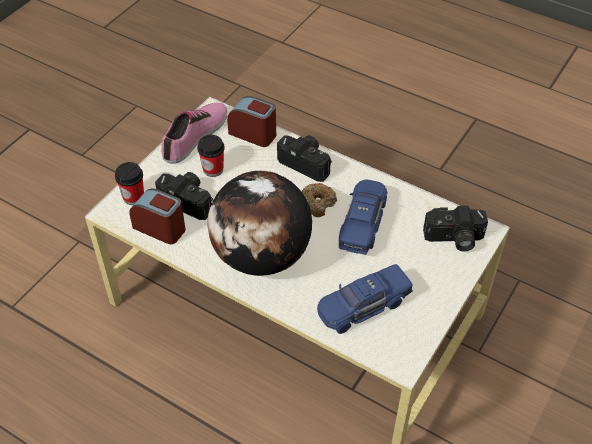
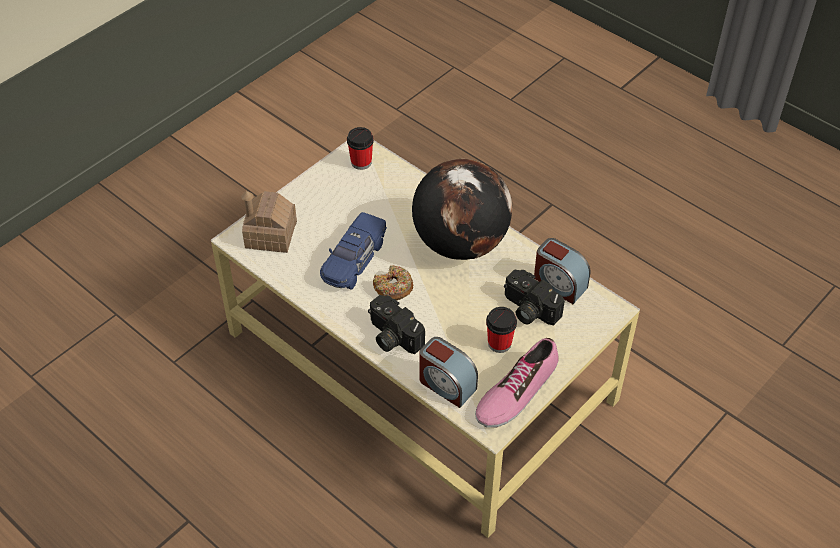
camera: 170 degrees left, 0 degrees up
cup [115,162,144,205] -> cup moved to [347,127,374,170]
blue toy car [317,264,413,334] -> none
camera [423,206,488,252] -> toy house [241,191,297,253]

